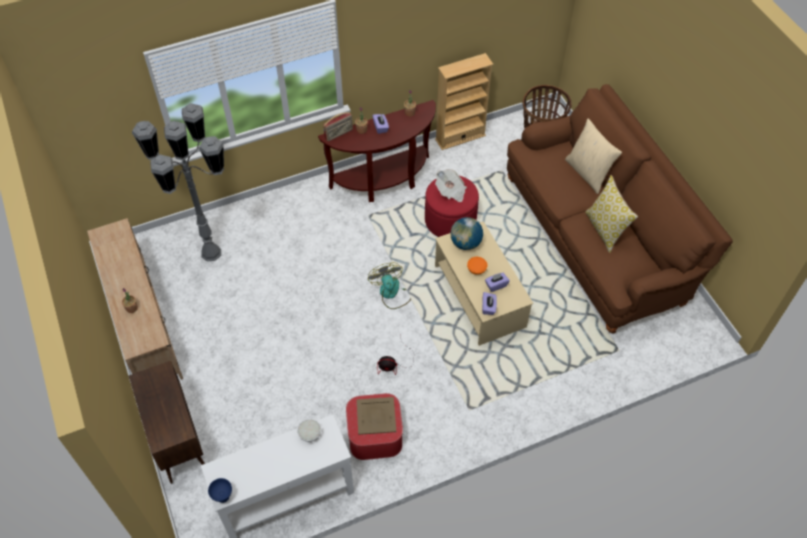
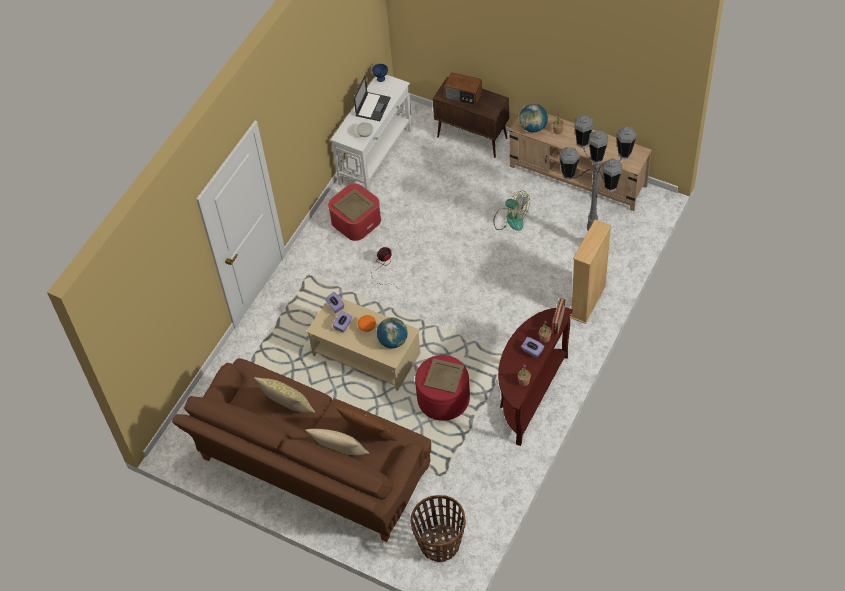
camera: 145 degrees right, 0 degrees up
fan [368,263,411,309] -> fan moved to [493,191,530,231]
beige bookcase [435,53,493,150] -> beige bookcase moved to [570,220,611,324]
newspaper [435,169,467,202] -> beige tray [424,358,465,393]
none -> brown pillow [336,407,398,441]
none -> laptop [354,75,391,121]
none -> radio [444,73,482,105]
none -> globe [519,104,548,132]

